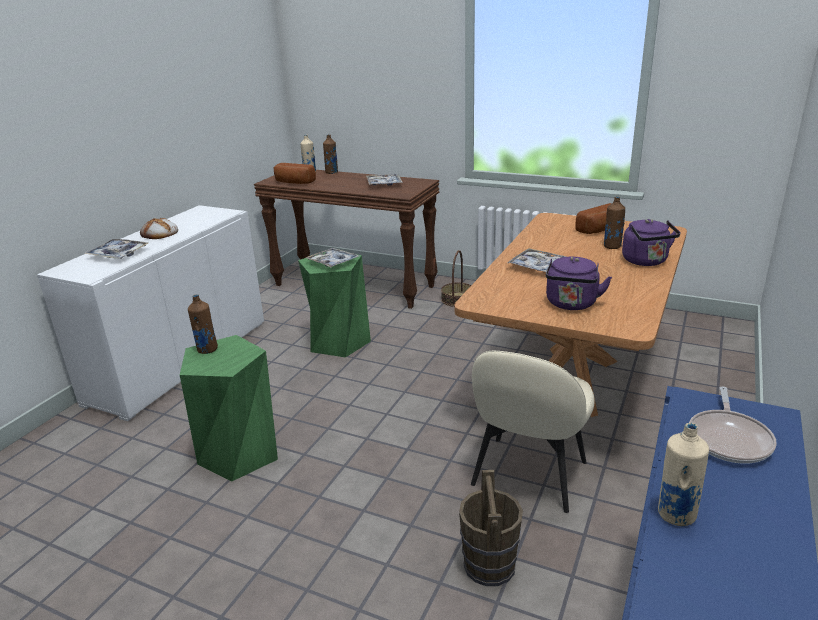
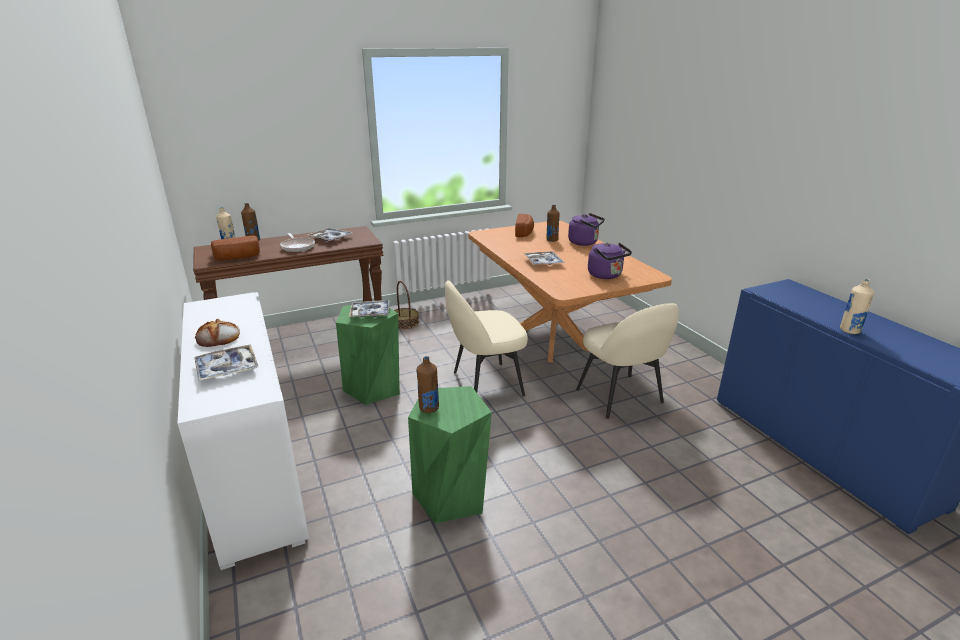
camera: 50 degrees left, 0 degrees up
brown bucket [459,470,523,586] -> none
frying pan [689,386,777,464] -> frying pan moved to [280,233,315,252]
none -> beige chair [445,280,528,396]

